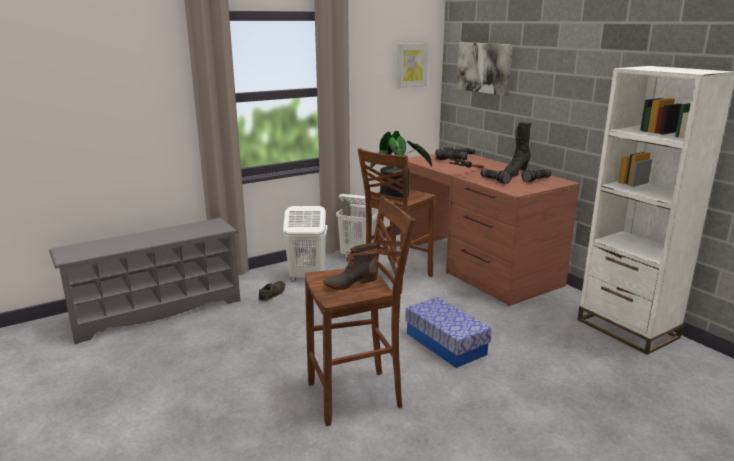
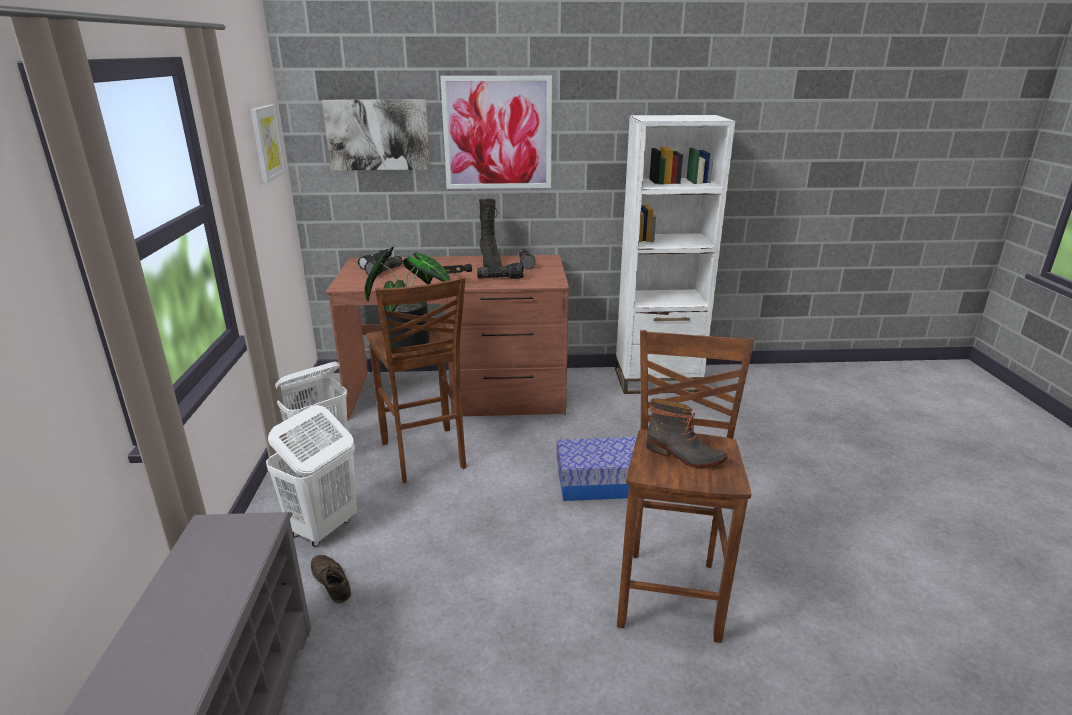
camera: 60 degrees left, 5 degrees up
boot [324,243,377,290] -> boot turned 60 degrees counterclockwise [646,398,728,468]
none -> picture [440,76,552,189]

